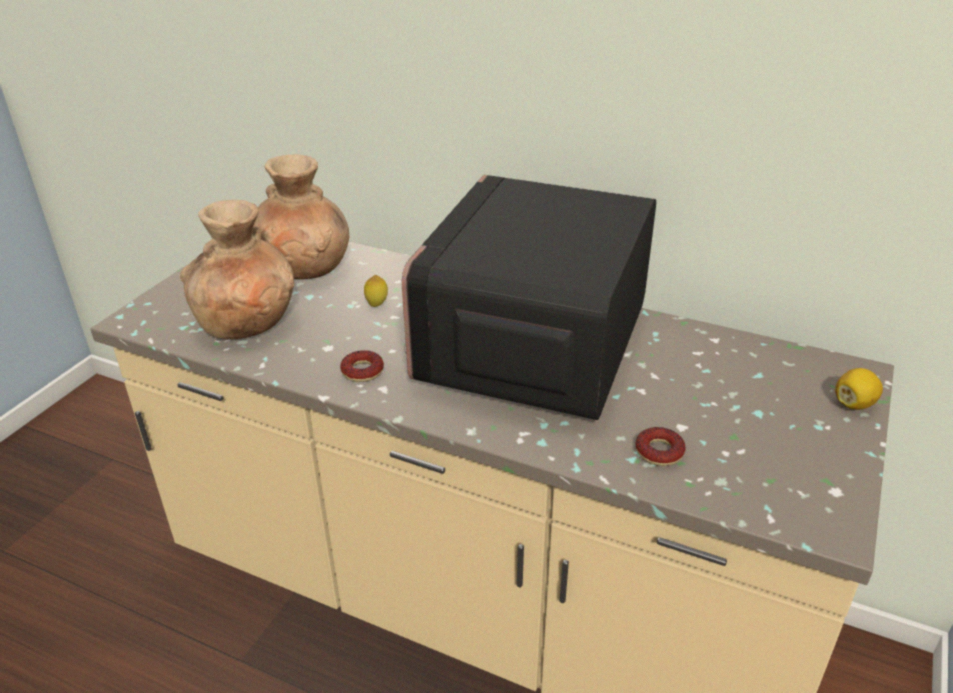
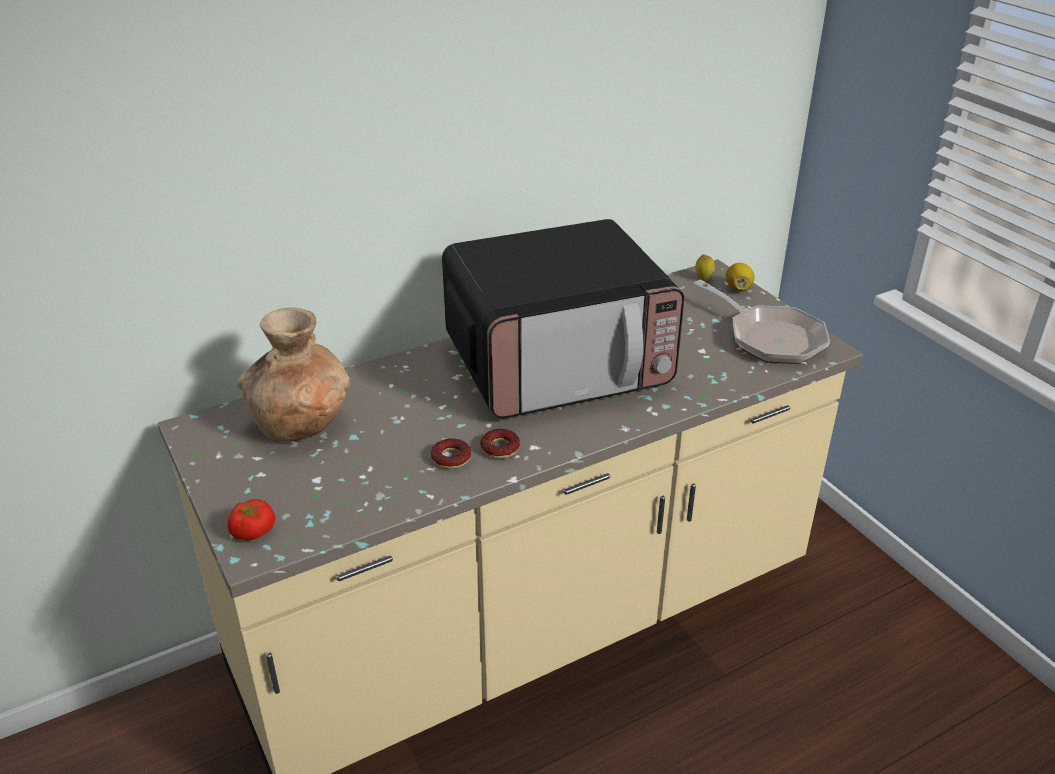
camera: 55 degrees left, 0 degrees up
brown vase [180,200,294,339] -> none
lemon [364,275,388,307] -> lemon moved to [695,254,715,281]
microwave [402,175,656,420] -> microwave turned 75 degrees counterclockwise [442,219,685,419]
donut [636,427,685,466] -> donut moved to [431,438,471,469]
none -> tomato [227,499,275,540]
none -> frying pan [694,280,830,364]

